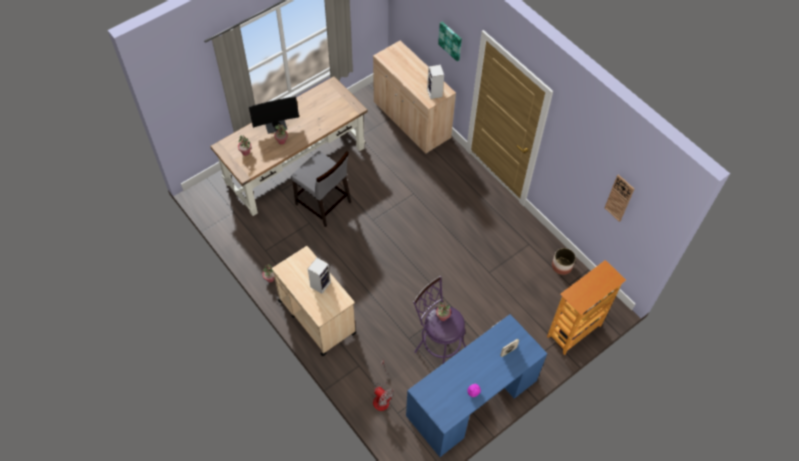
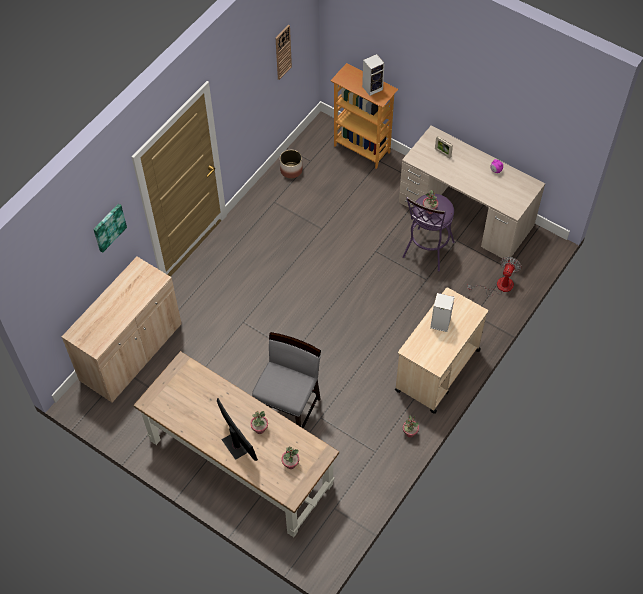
camera: 105 degrees left, 0 degrees up
blue desk [406,314,548,457] -> beige desk [399,125,545,259]
speaker [427,65,444,99] -> speaker moved to [362,54,385,96]

